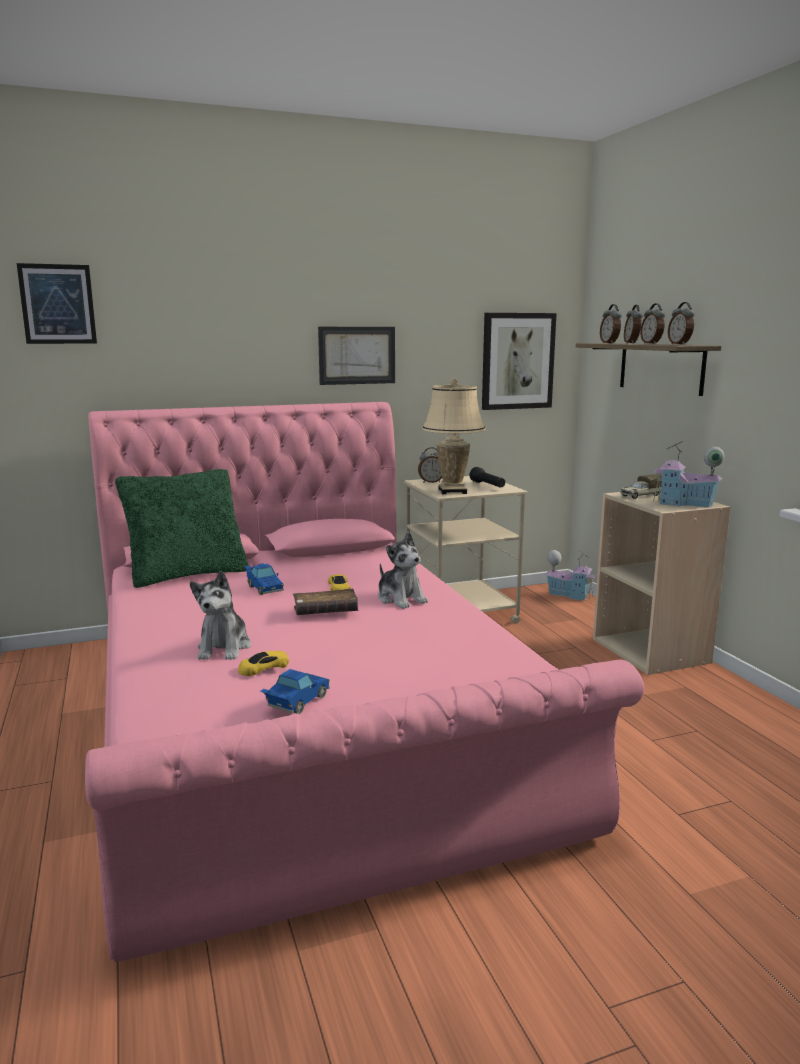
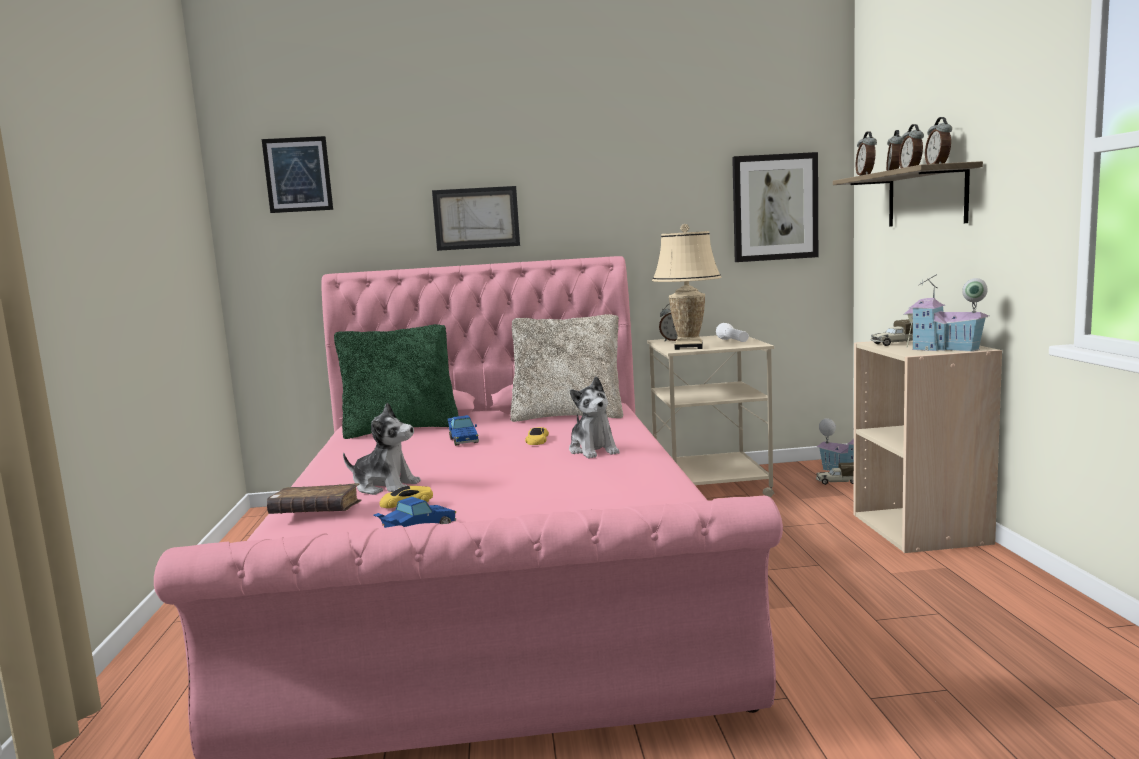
camera: 15 degrees right, 5 degrees down
plush toy [190,571,251,660] -> plush toy turned 90 degrees counterclockwise [343,402,421,495]
brown book [293,589,359,615] -> brown book moved to [267,483,361,514]
picture [318,327,395,385] -> picture moved to [432,186,520,251]
black flashlight [469,467,505,488] -> white flashlight [716,323,749,342]
none -> beige pillow [510,314,623,422]
none -> toy truck [816,463,854,485]

